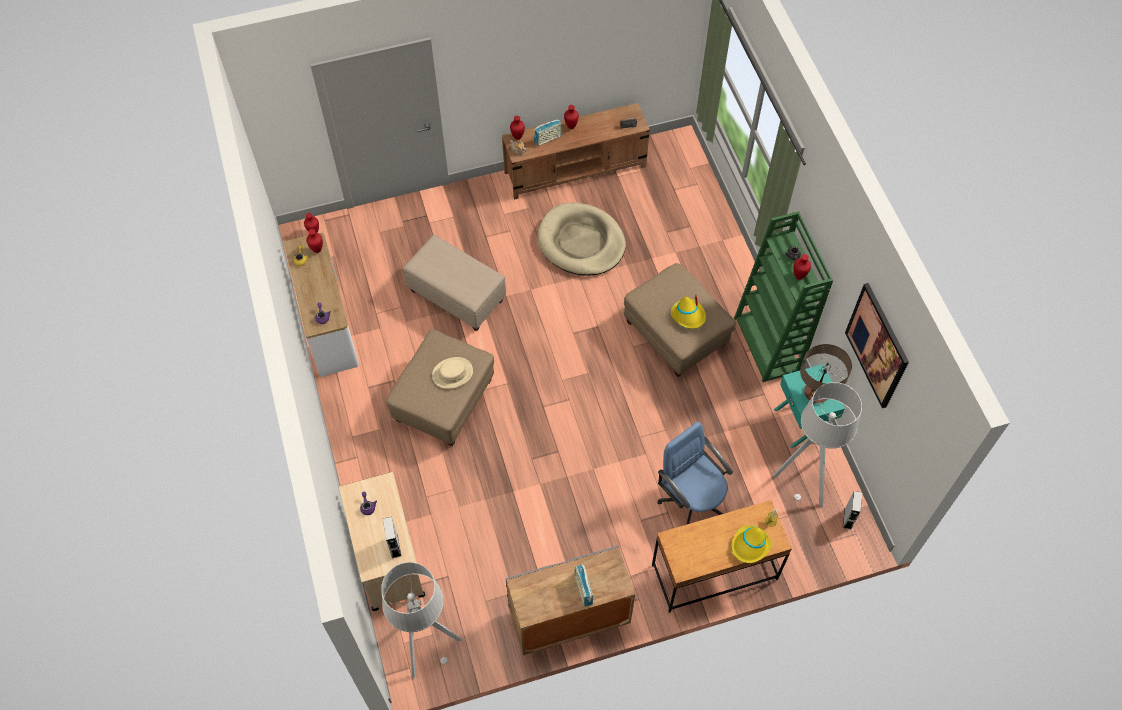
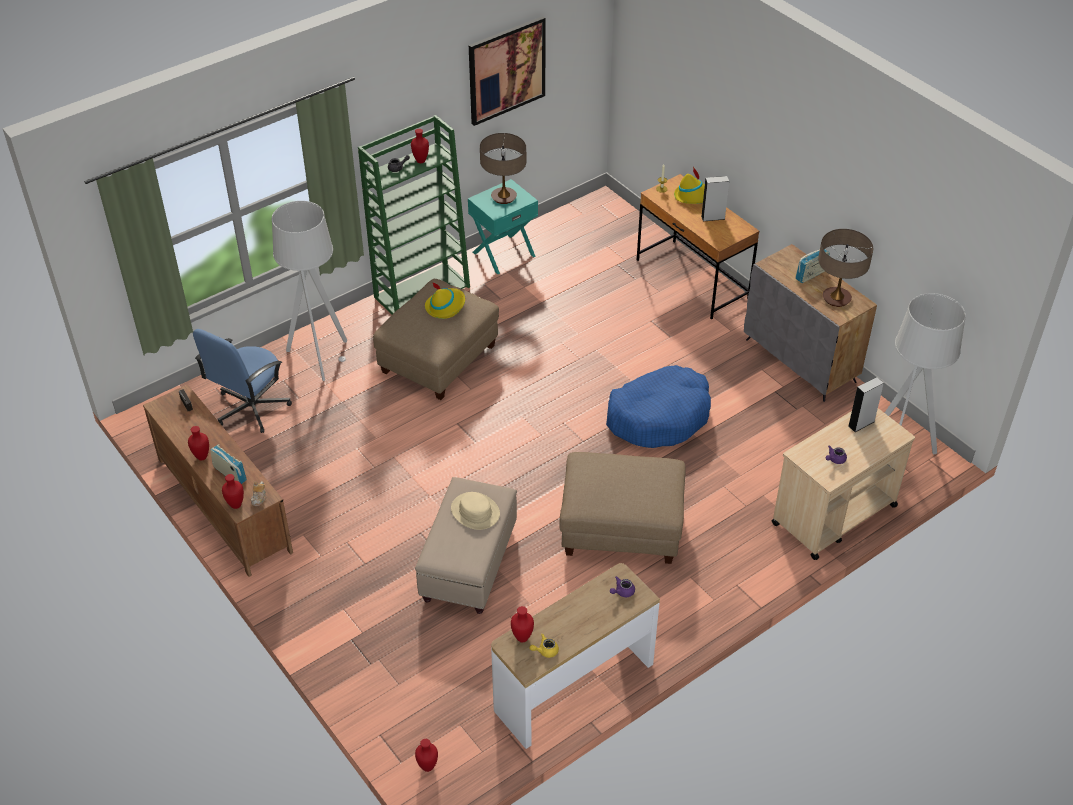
camera: 110 degrees left, 15 degrees down
beige hat [432,357,473,389] -> beige hat moved to [451,492,500,530]
beige dog bed [537,202,626,276] -> none
blue office chair [657,422,733,525] -> blue office chair moved to [193,329,292,433]
grey floor lamp [773,382,862,507] -> grey floor lamp moved to [272,201,348,381]
grey speaker [843,491,862,529] -> grey speaker moved to [701,176,729,221]
none -> blue dog bed [606,365,711,448]
none -> table lamp [818,229,873,307]

